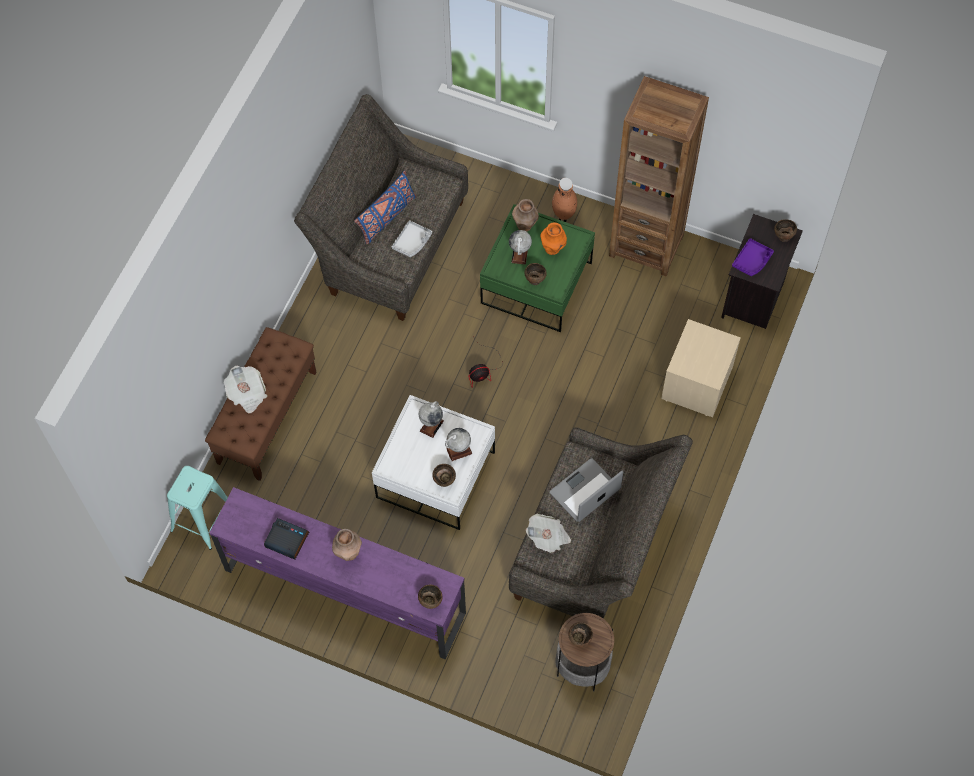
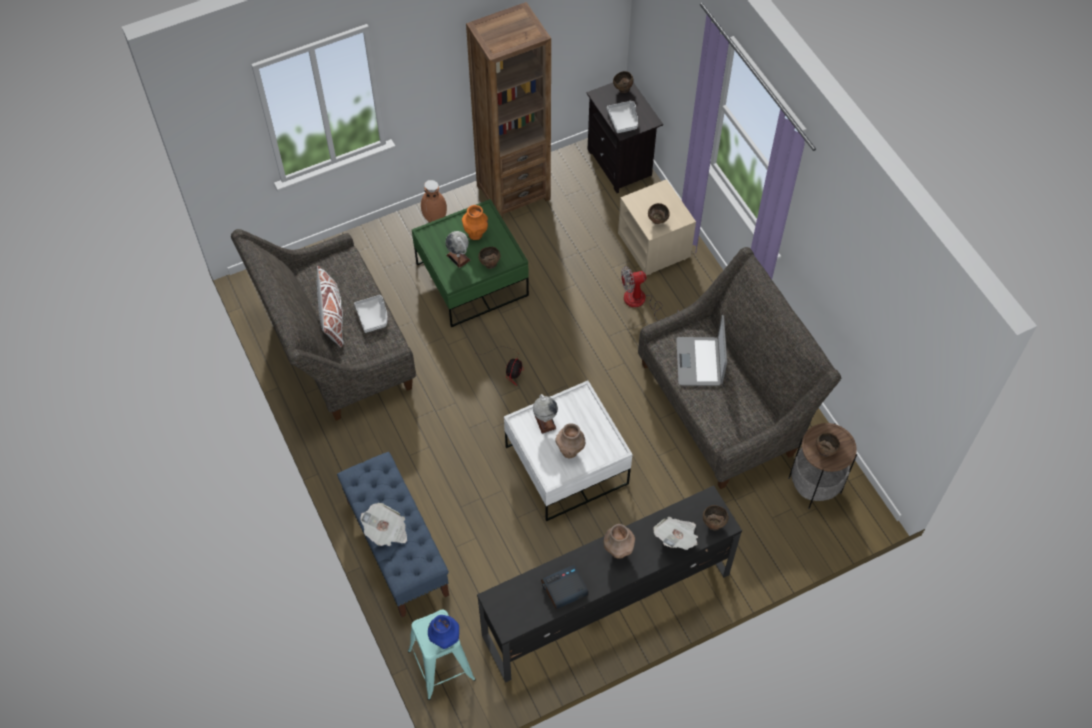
camera: 50 degrees left, 5 degrees down
brown bench [205,327,316,481] -> blue bench [337,452,449,618]
purple tv stand [209,487,466,660] -> black tv stand [477,485,742,683]
blue pillow [354,170,416,244] -> white pillow [317,266,344,348]
brown bowl [433,464,456,487] -> brown bowl moved to [648,203,670,224]
globe [445,428,472,461] -> none
brown vase [512,199,539,232] -> brown vase moved to [555,423,585,458]
newspaper [526,514,571,553] -> newspaper moved to [653,517,698,550]
purple tray [732,238,774,276] -> grey tray [607,101,638,133]
none -> blue vase [428,615,459,649]
none -> fan [621,266,679,321]

